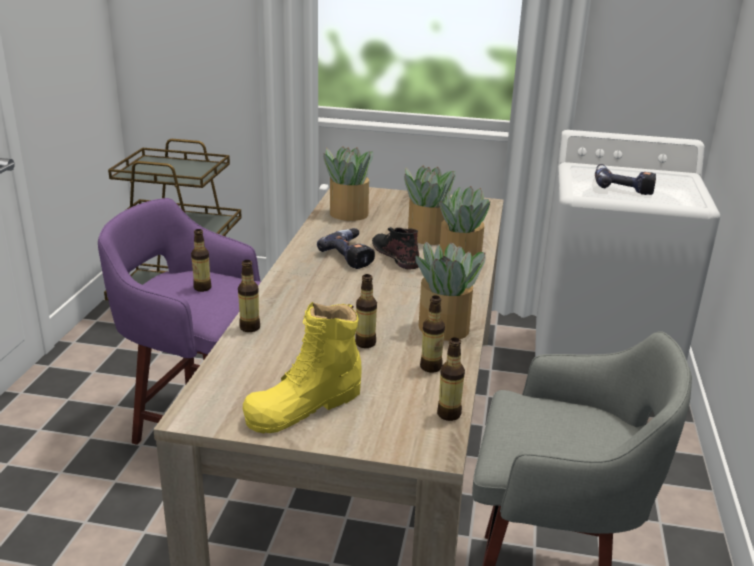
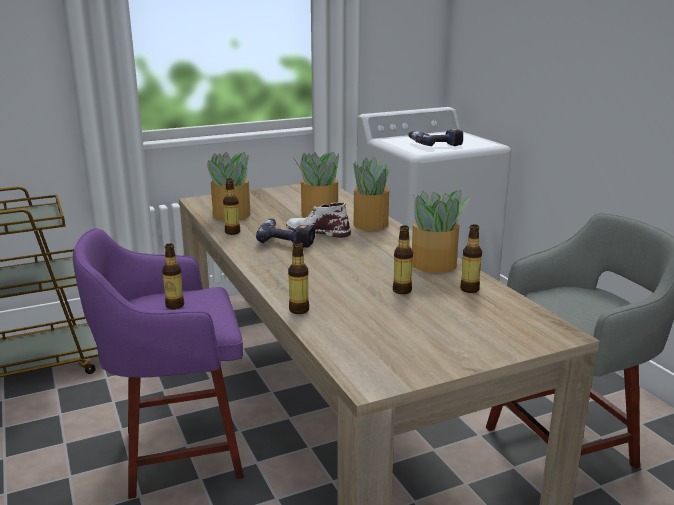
camera: 35 degrees left, 5 degrees down
yellow boot [243,302,362,434] -> none
black boot [372,227,419,270] -> white boot [286,202,351,238]
bottle [437,338,465,421] -> bottle moved to [223,178,240,235]

